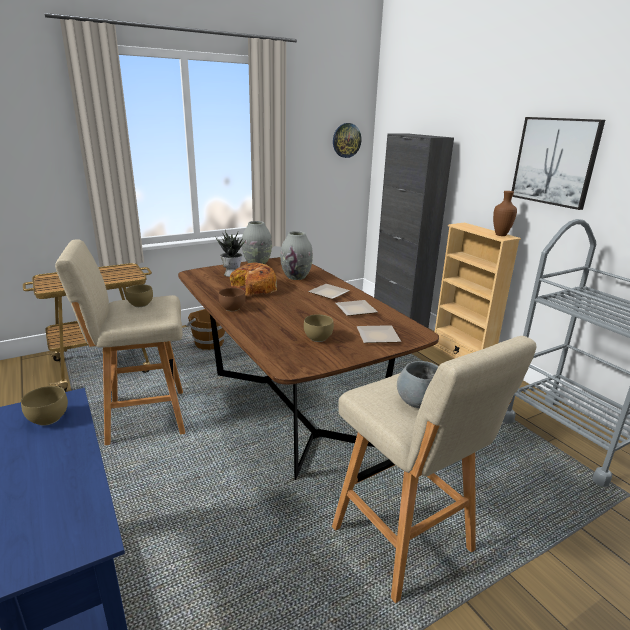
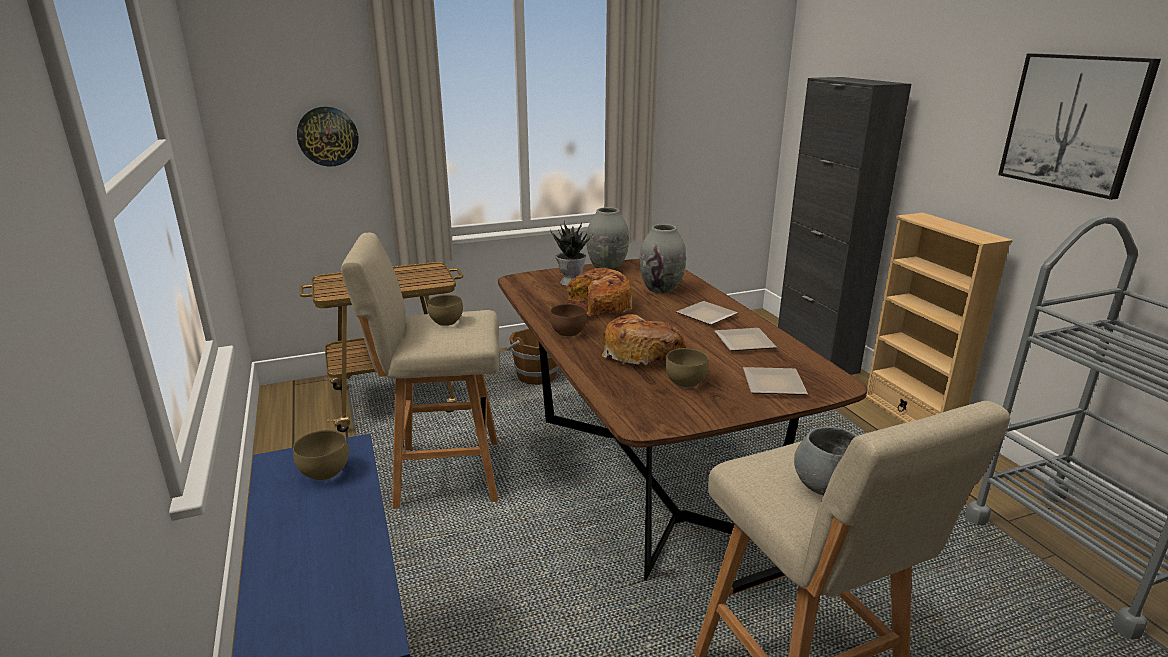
camera: 10 degrees right, 0 degrees up
wall clock [333,123,361,158] -> wall clock moved to [297,107,359,167]
brown vase [493,191,517,236] -> none
none -> bread [602,314,686,368]

